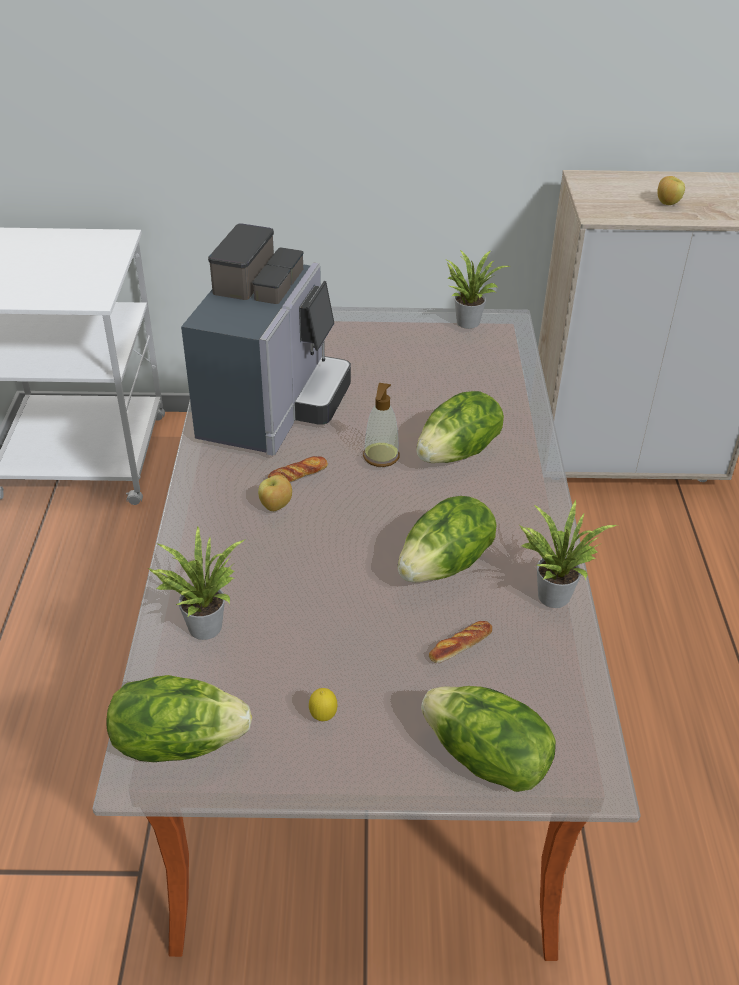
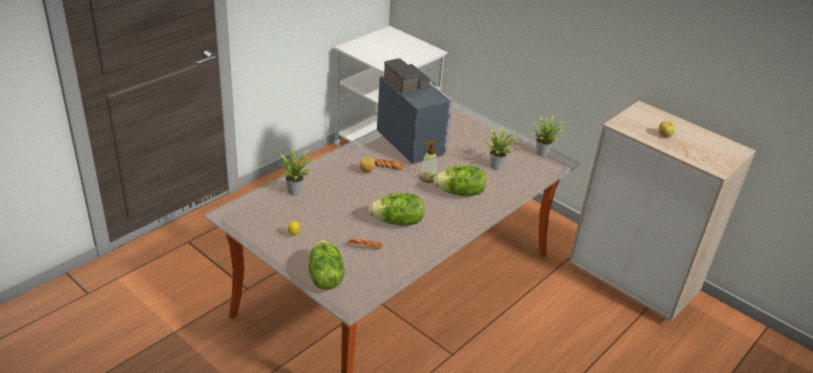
camera: 40 degrees right, 5 degrees down
lettuce [107,675,252,762] -> none
coffee machine [181,224,351,456] -> coffee machine turned 90 degrees counterclockwise [377,58,453,164]
potted plant [518,500,616,608] -> potted plant moved to [484,126,519,170]

